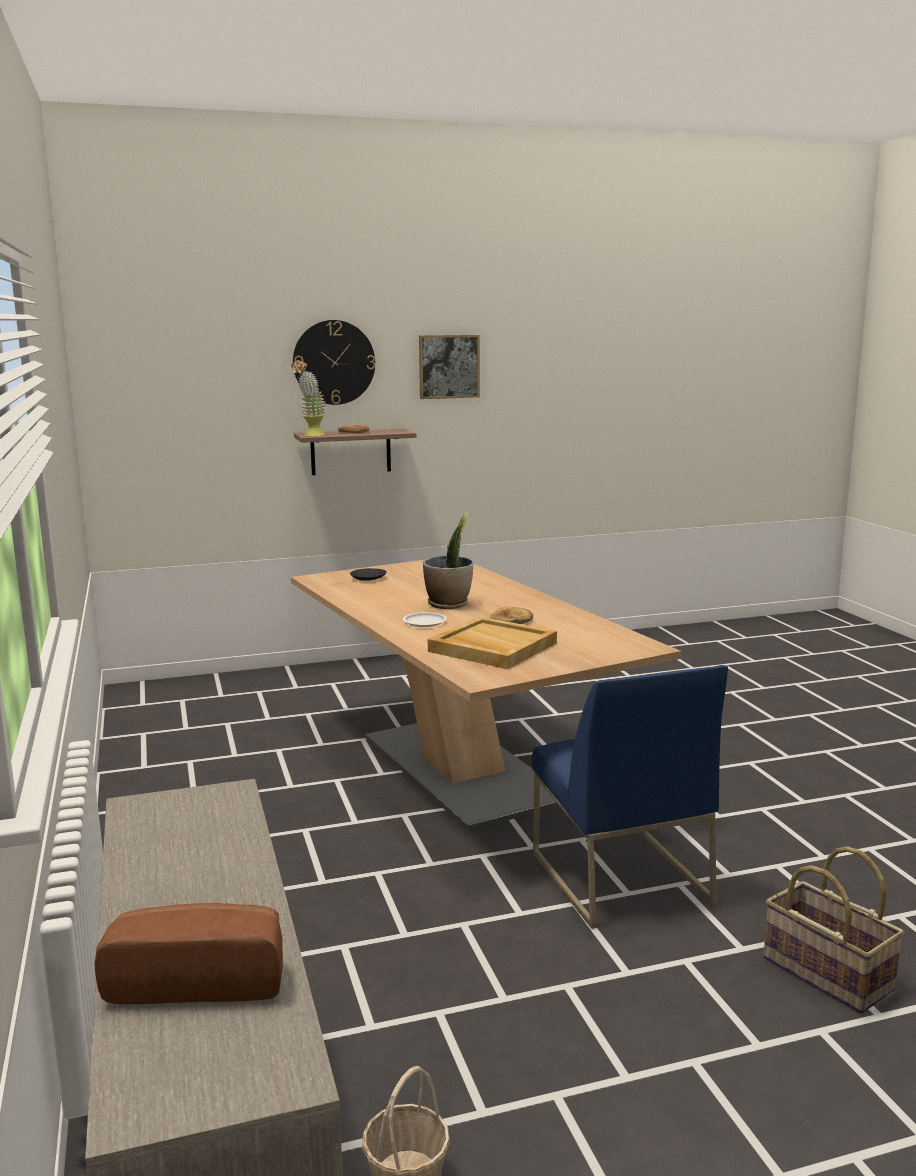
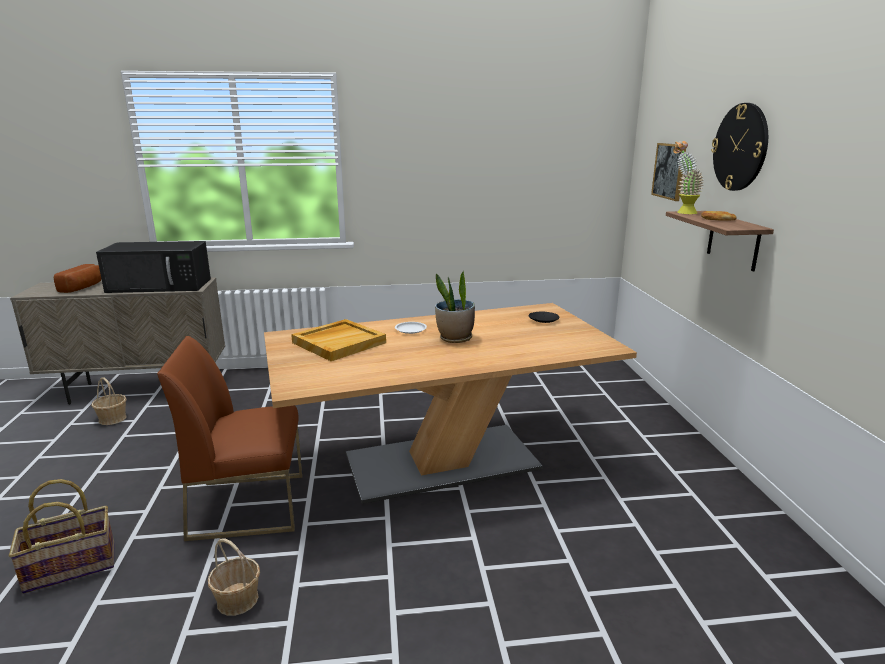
camera: 100 degrees right, 5 degrees up
picture [419,335,480,399] -> picture moved to [651,143,686,201]
bread [490,607,533,624] -> none
blue chair [532,665,728,929] -> brown chair [157,336,303,541]
none -> black microwave [96,241,211,293]
none -> basket [208,538,260,616]

